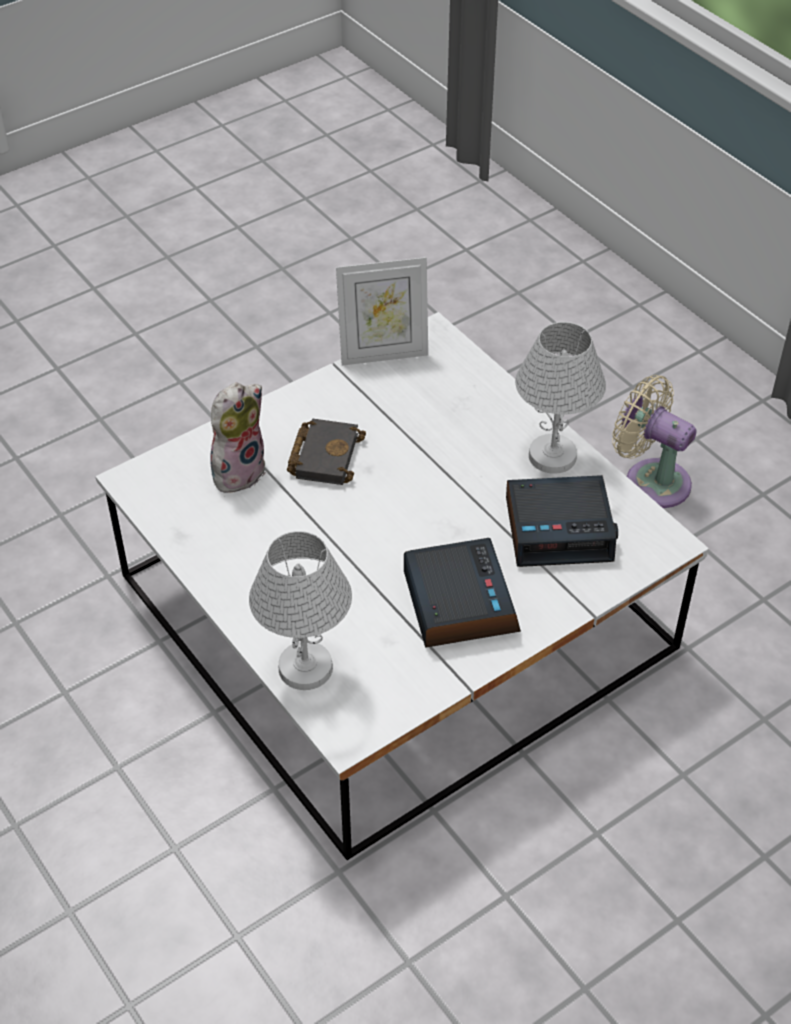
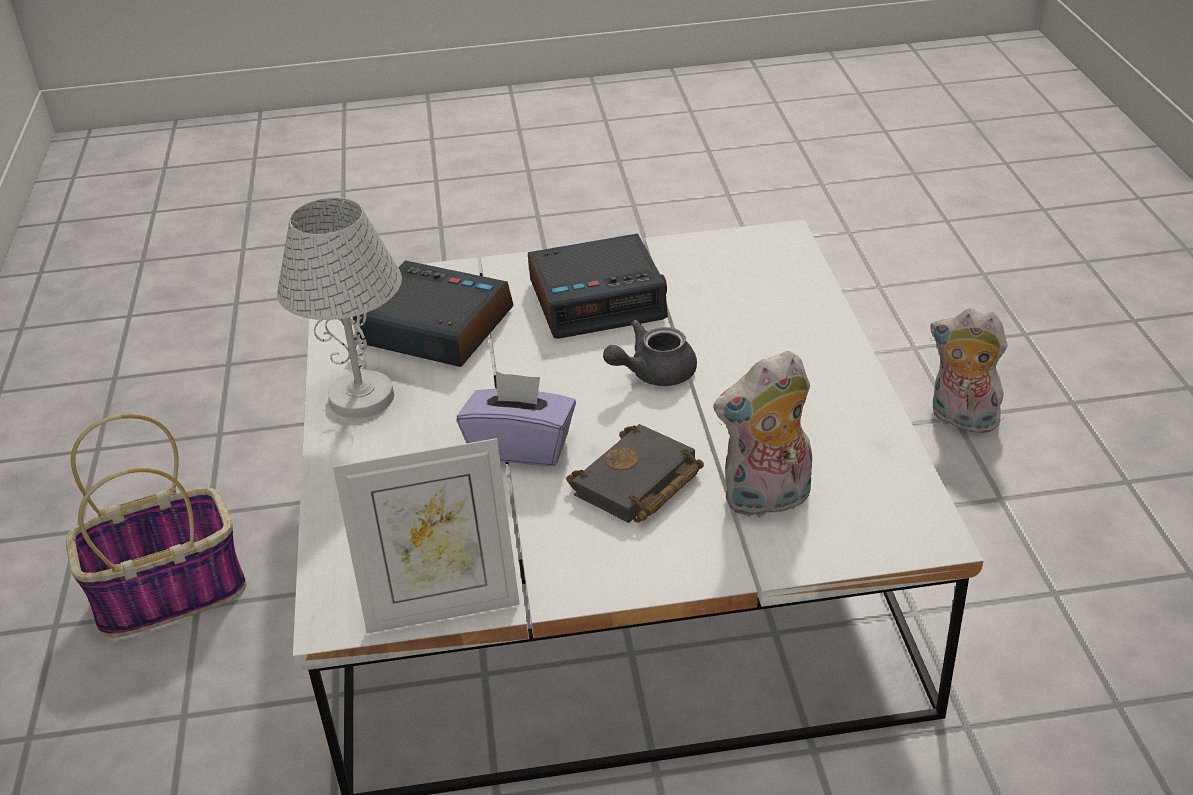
camera: 150 degrees left, 10 degrees down
white table lamp [249,531,352,690] -> none
picture frame [336,257,428,366] -> picture frame turned 150 degrees clockwise [333,438,520,633]
alarm clock [404,538,521,648] -> alarm clock turned 120 degrees counterclockwise [528,234,668,339]
beige fan [612,375,696,508] -> basket [66,414,246,638]
none -> purple tissue box [457,371,576,466]
none -> grey teapot [603,320,697,386]
none -> plush toy [930,308,1008,436]

